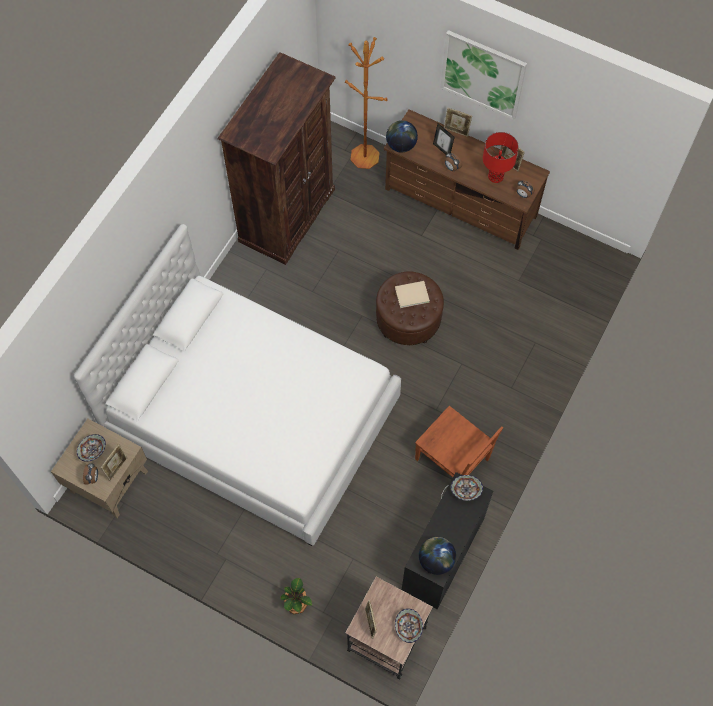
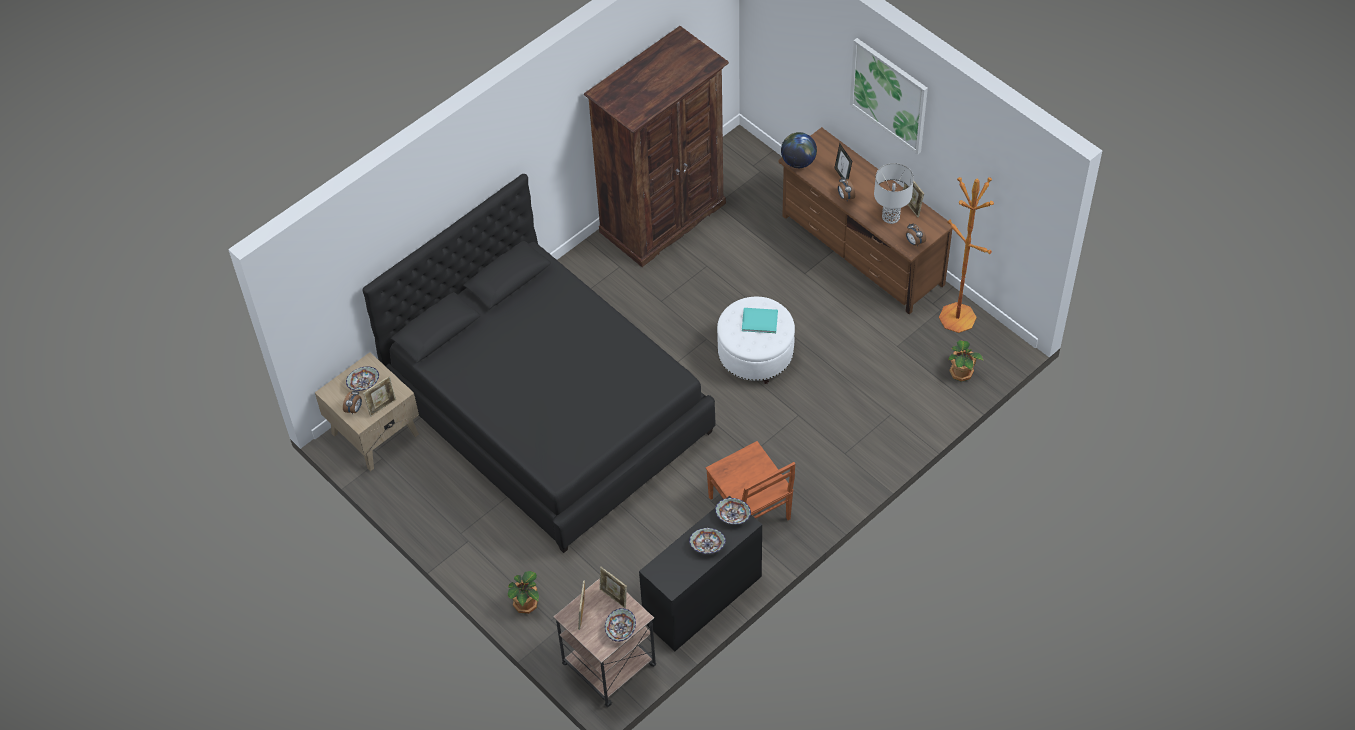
camera: 20 degrees right, 10 degrees down
white bed [74,224,401,546] -> black bed [362,174,716,553]
orange clothes rack [345,37,388,169] -> orange clothes rack moved to [939,177,994,333]
brown ottoman [376,271,444,345] -> white ottoman [717,297,795,384]
beige book [395,281,430,308] -> turquoise book [742,308,778,333]
globe [419,537,456,575] -> none
picture frame [444,108,472,137] -> picture frame moved to [599,567,627,608]
red table lamp [483,132,519,183] -> white table lamp [874,163,914,224]
none -> bowl [689,528,726,554]
none -> potted plant [948,340,983,382]

